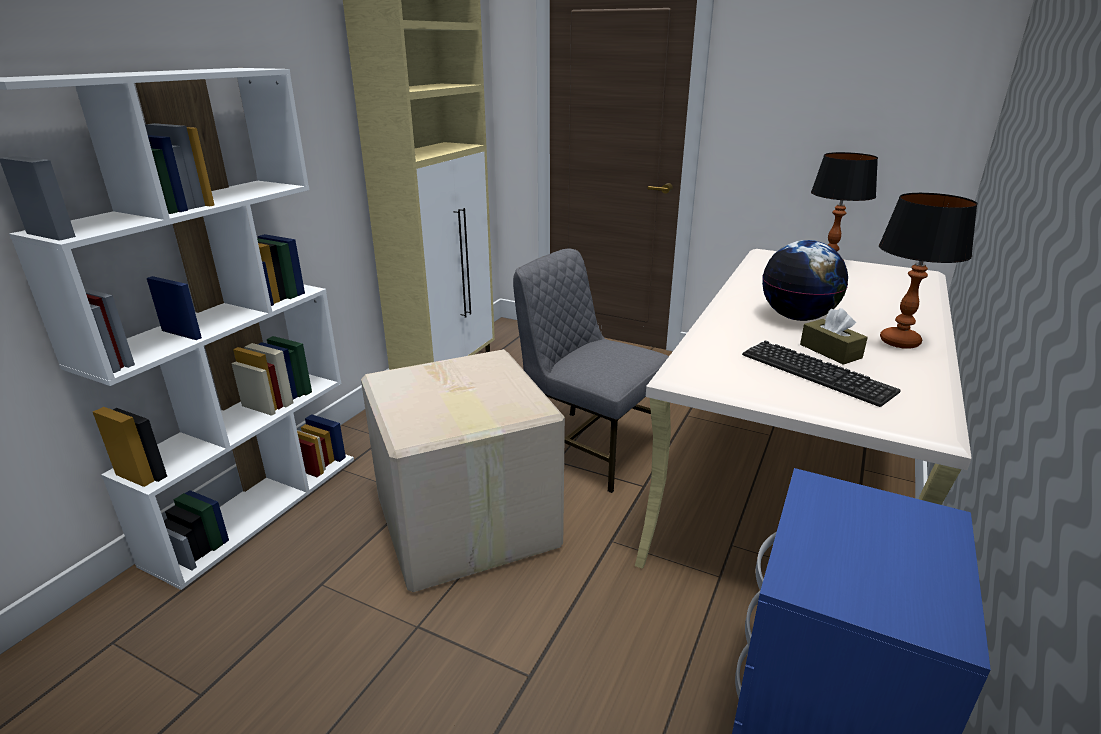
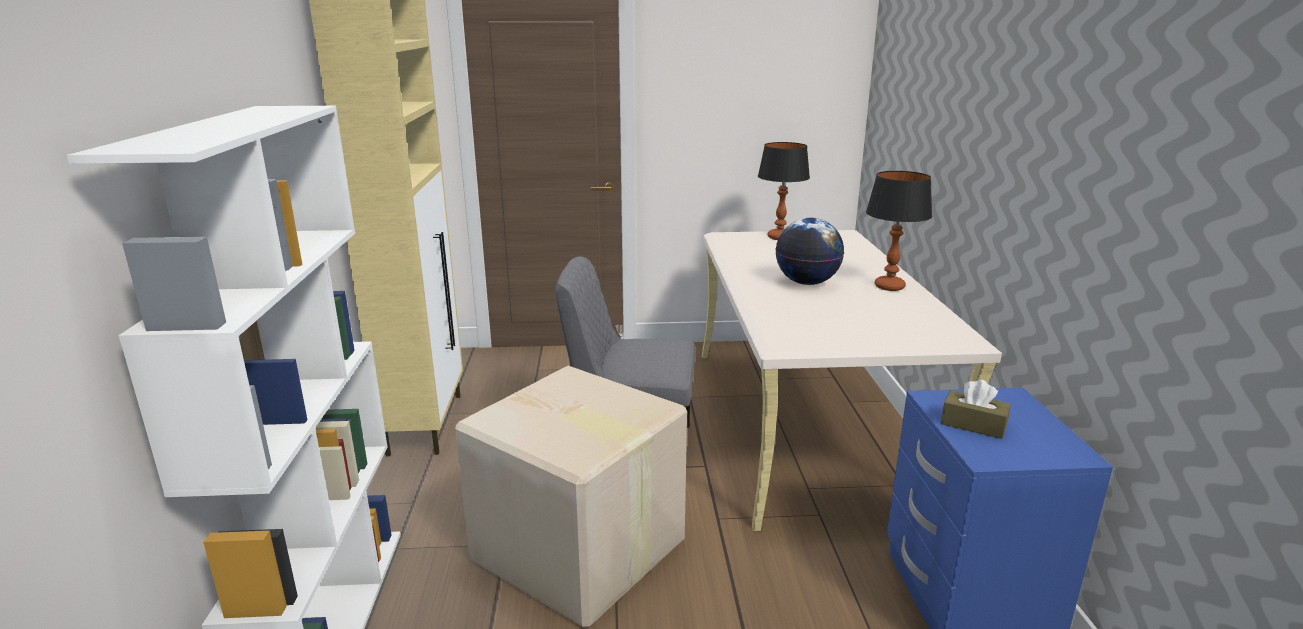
camera: 30 degrees left, 5 degrees down
keyboard [742,340,901,407] -> none
brown tissue box [800,308,868,365] -> brown tissue box moved to [941,380,1011,439]

